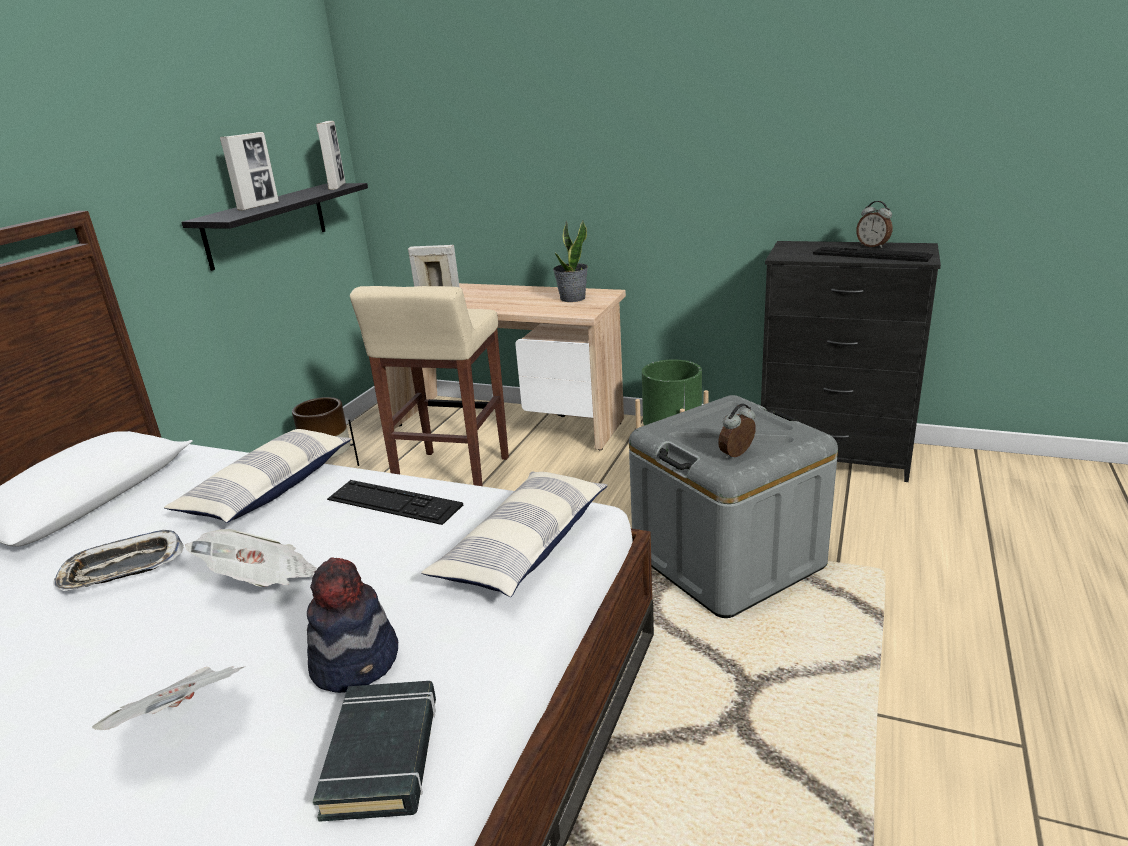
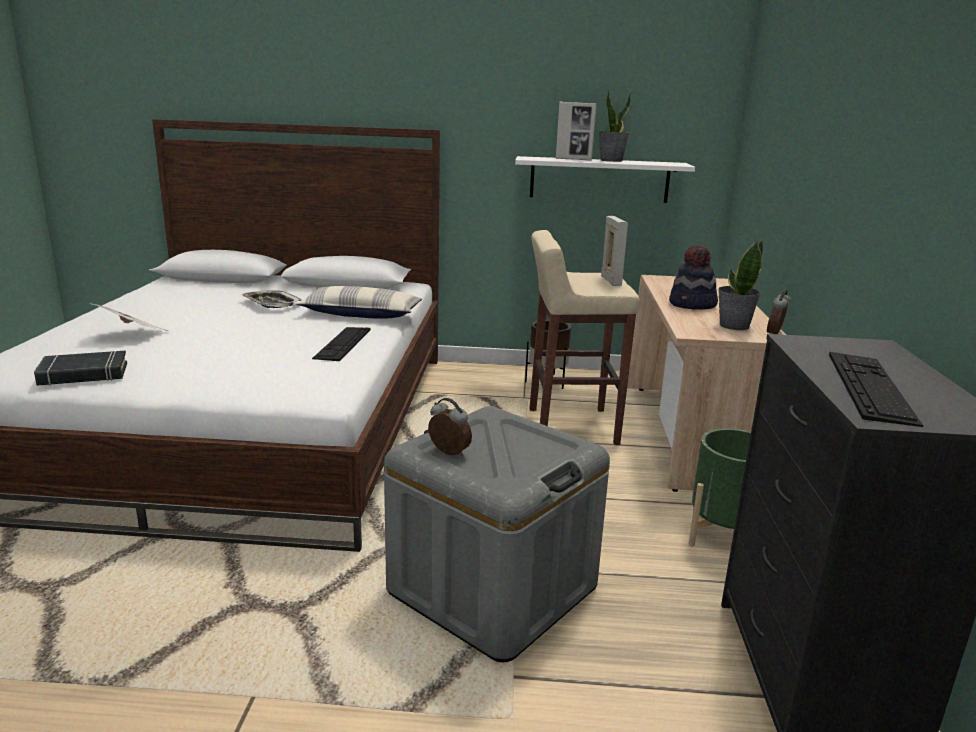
camera: 70 degrees right, 5 degrees down
black shelf [181,183,368,271] -> white shelf [515,156,695,203]
newspaper [185,529,318,587] -> none
hat [307,557,398,693] -> hat moved to [669,245,718,310]
picture frame [316,121,346,190] -> none
pillow [421,472,608,597] -> none
alarm clock [856,201,892,248] -> alarm clock moved to [767,290,791,334]
none -> potted plant [598,89,631,162]

